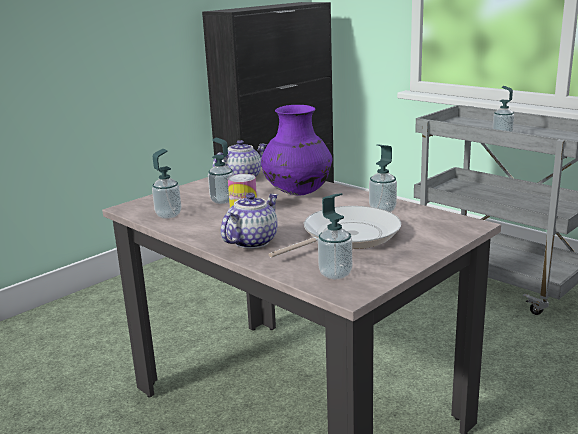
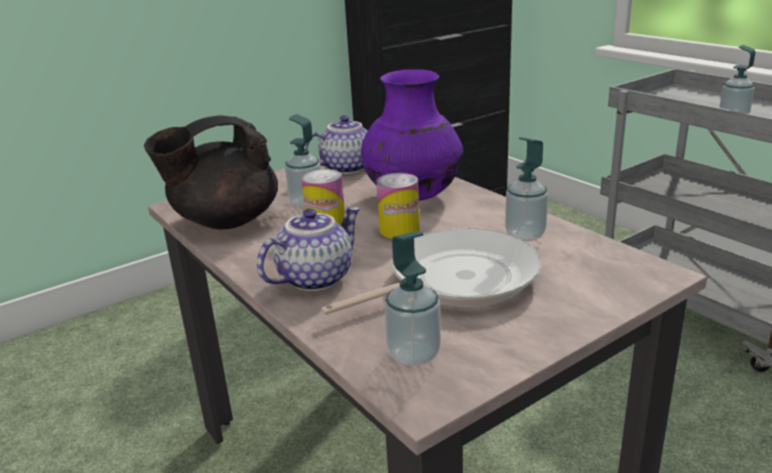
camera: 10 degrees right, 5 degrees up
soap dispenser [152,149,181,219] -> black teapot [144,115,278,229]
none -> can [377,173,420,239]

